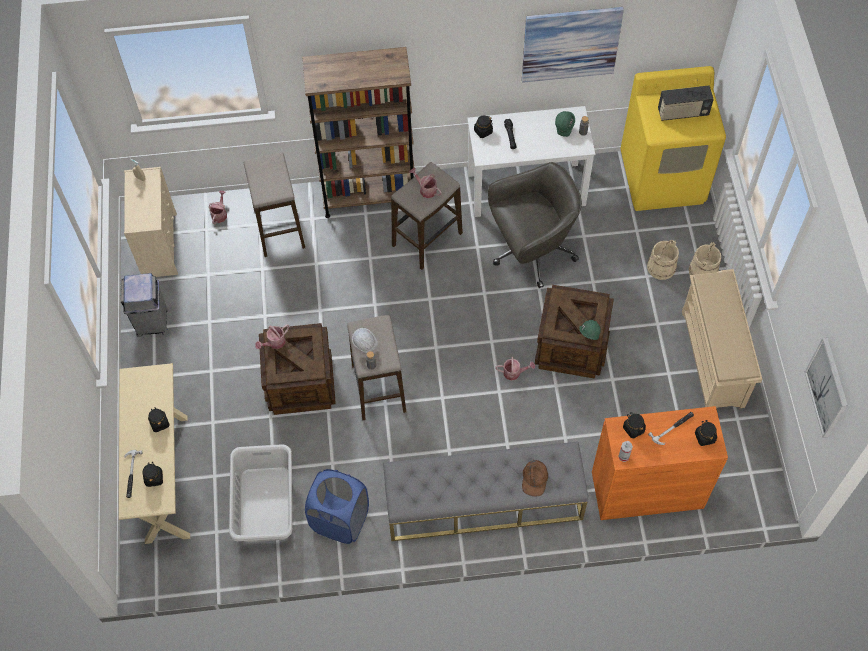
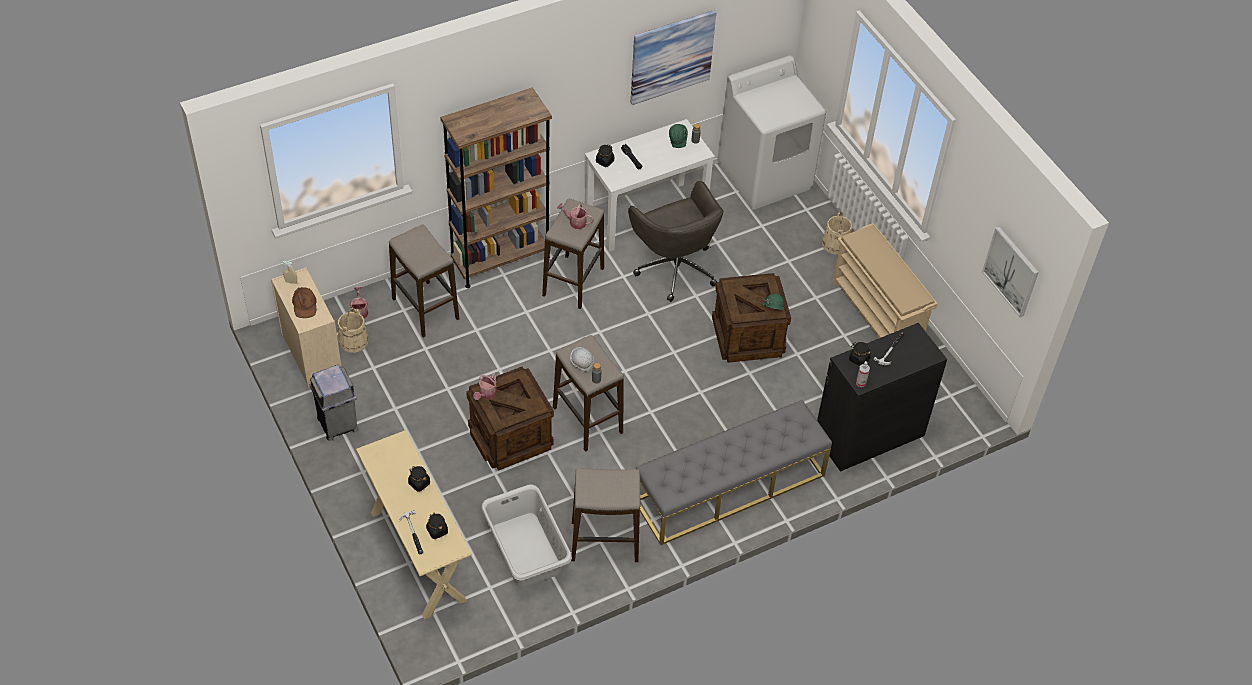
camera: 25 degrees left, 10 degrees down
blue laundry basket [305,469,369,544] -> stool [571,468,640,562]
grey office chair [488,162,582,288] -> grey office chair turned 105 degrees clockwise [628,181,724,302]
watering can [495,357,535,381] -> none
brown cap [522,460,548,496] -> brown cap moved to [292,287,317,318]
orange cabinet [592,406,728,520] -> black cabinet [817,323,947,472]
yellow washing machine [620,66,726,211] -> white washing machine [717,55,826,210]
beige bucket [647,240,679,280] -> beige bucket moved to [338,308,368,353]
radio [658,85,714,121] -> none
black jar [695,420,717,446] -> none

